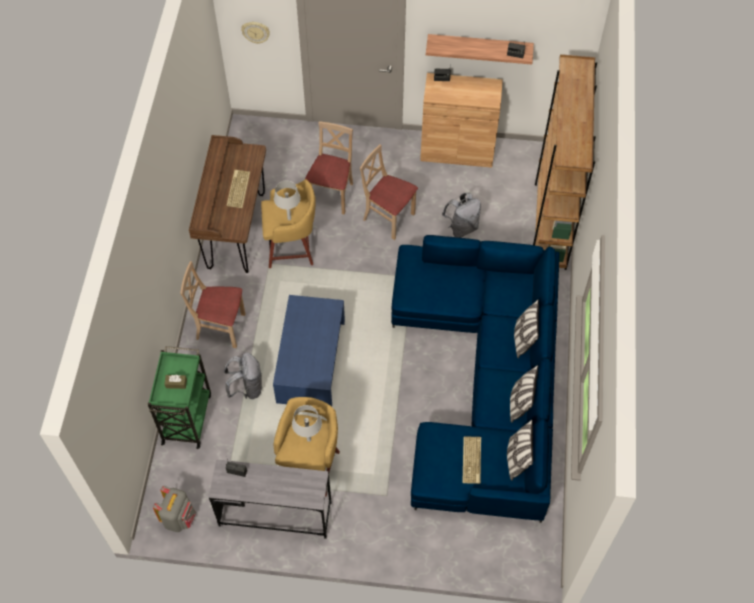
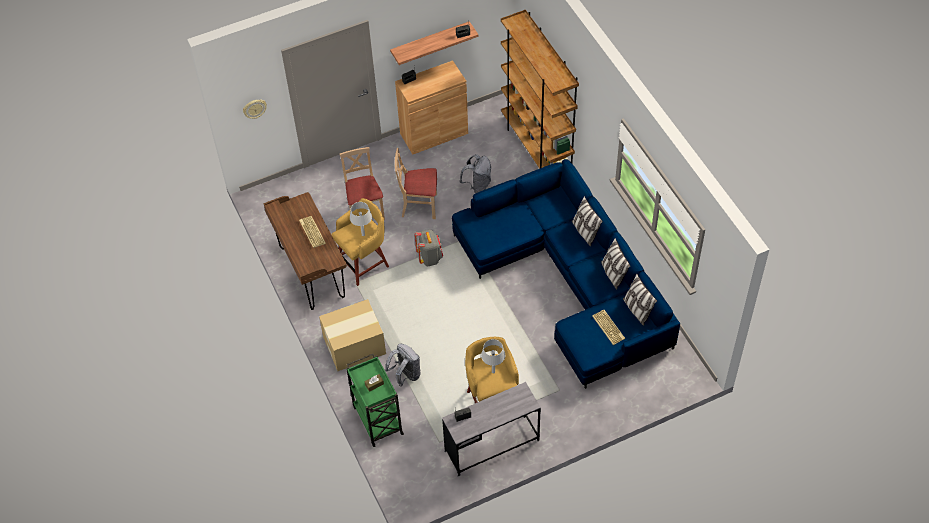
camera: 30 degrees left, 5 degrees down
grey backpack [153,486,196,532] -> grey backpack moved to [414,230,443,266]
beige chair [180,261,245,348] -> cardboard box [319,299,386,371]
blue coffee table [273,295,345,406] -> none

